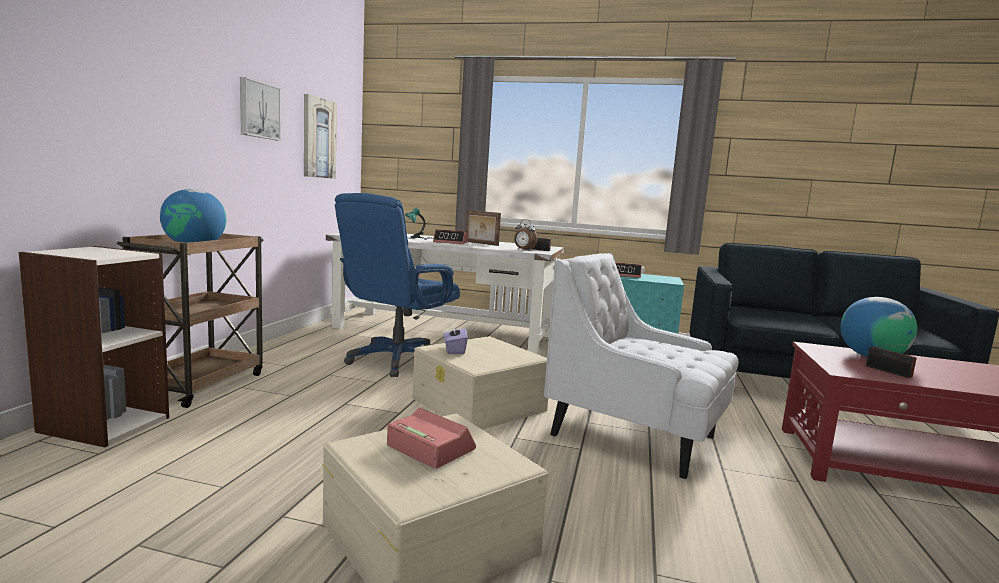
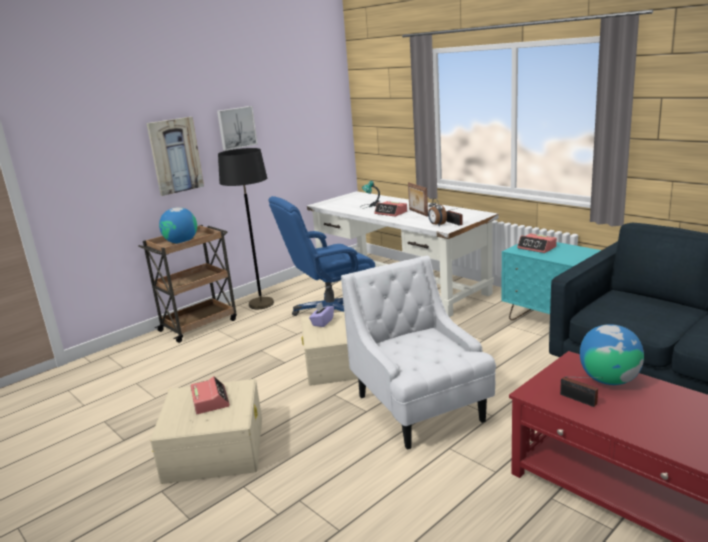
camera: 35 degrees right, 10 degrees up
bookcase [19,246,169,447] -> none
picture [304,94,337,179] -> picture moved to [147,117,204,196]
radio [866,343,925,378] -> radio turned 45 degrees counterclockwise [560,377,598,407]
none -> black floor lamp [218,148,274,309]

